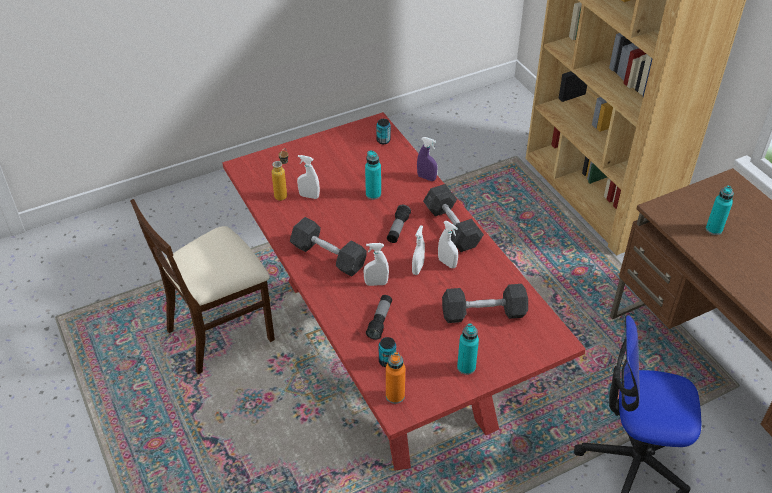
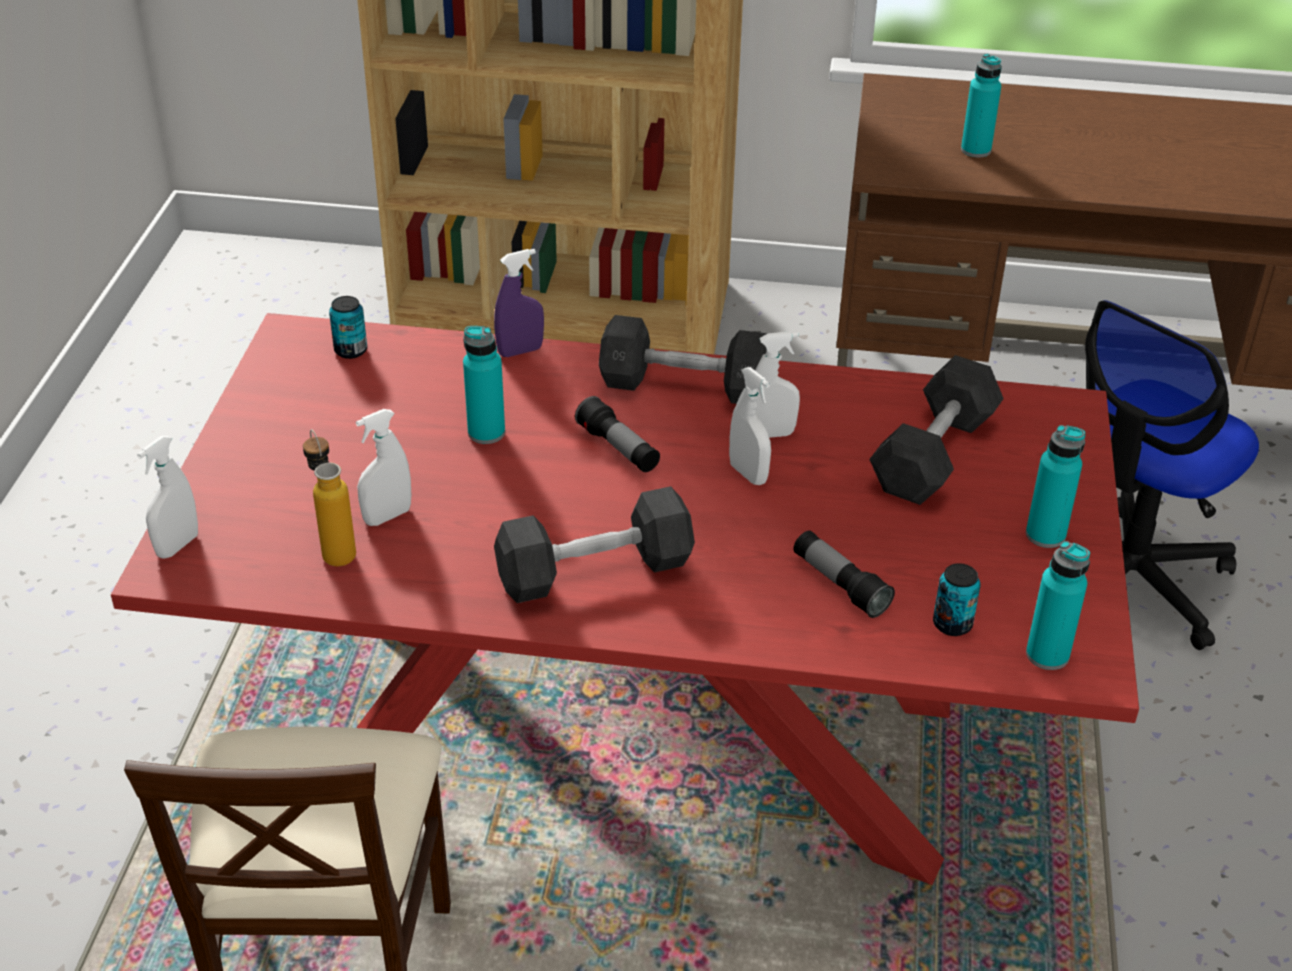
camera: 55 degrees left, 5 degrees down
white spray bottle [363,243,389,286] -> white spray bottle moved to [137,436,198,559]
orange bottle [386,352,405,404] -> turquoise bottle [1026,541,1090,670]

